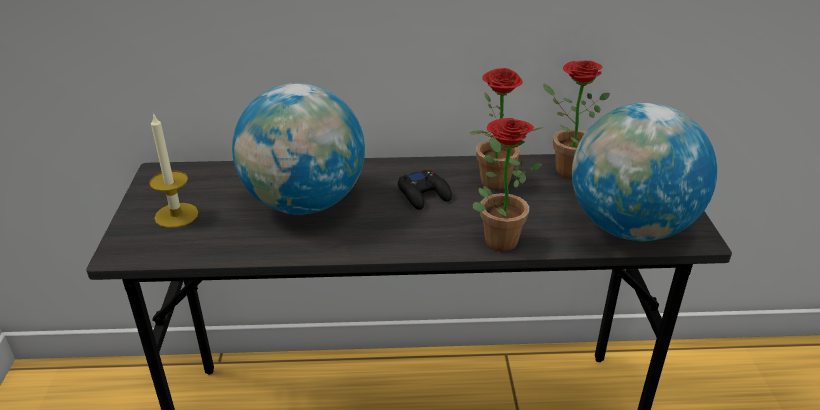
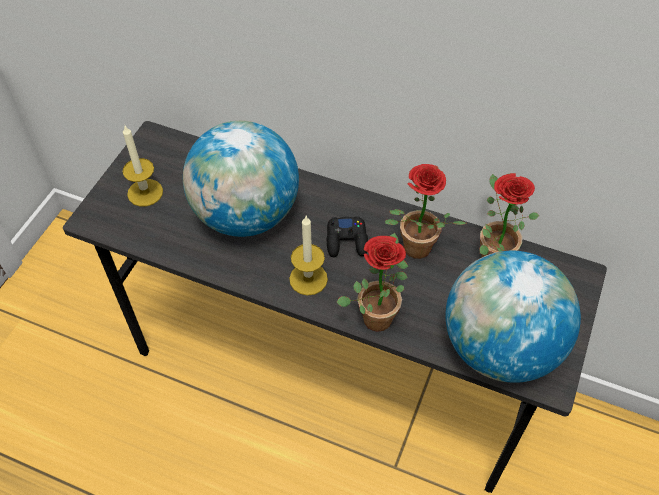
camera: 25 degrees right, 20 degrees up
none -> candle [289,216,328,295]

